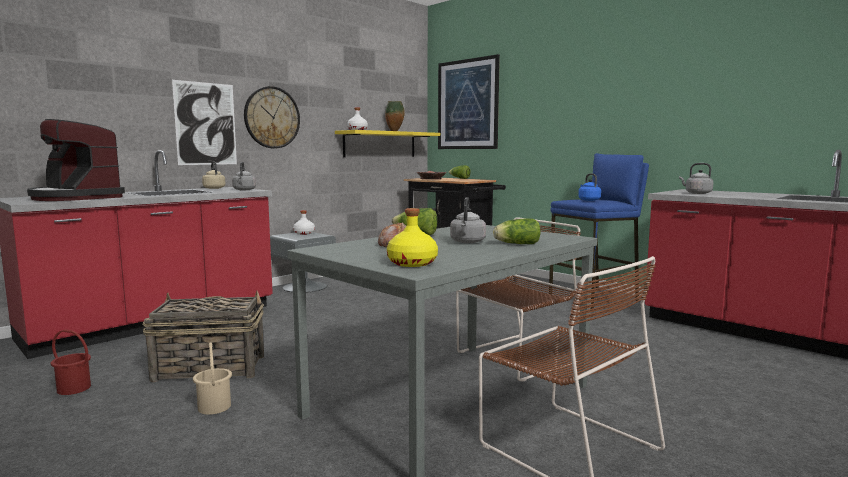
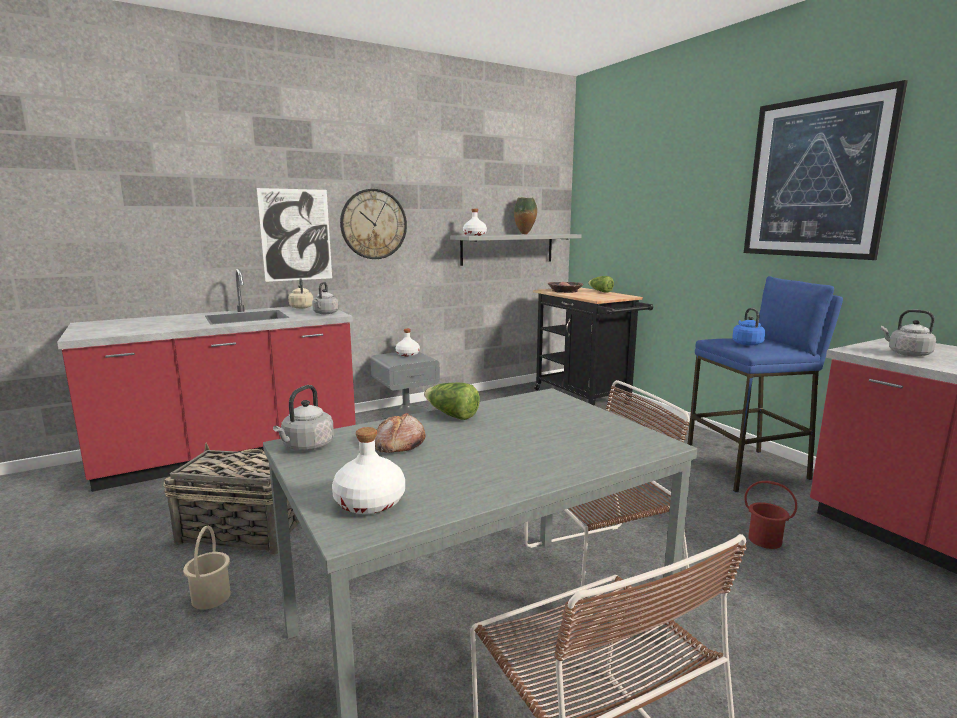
camera: 15 degrees right, 5 degrees up
coffee machine [27,119,125,201] -> none
red bucket [51,330,91,395] -> red bucket moved to [745,481,797,549]
yellow shelf [335,130,440,157] -> grey shelf [450,234,581,266]
yellow bottle [387,208,438,267] -> white bottle [332,427,405,514]
picture [438,54,500,149] -> picture moved to [744,80,908,260]
grey kettle [450,197,486,243] -> grey kettle moved to [273,385,334,451]
lettuce [493,218,541,244] -> none

